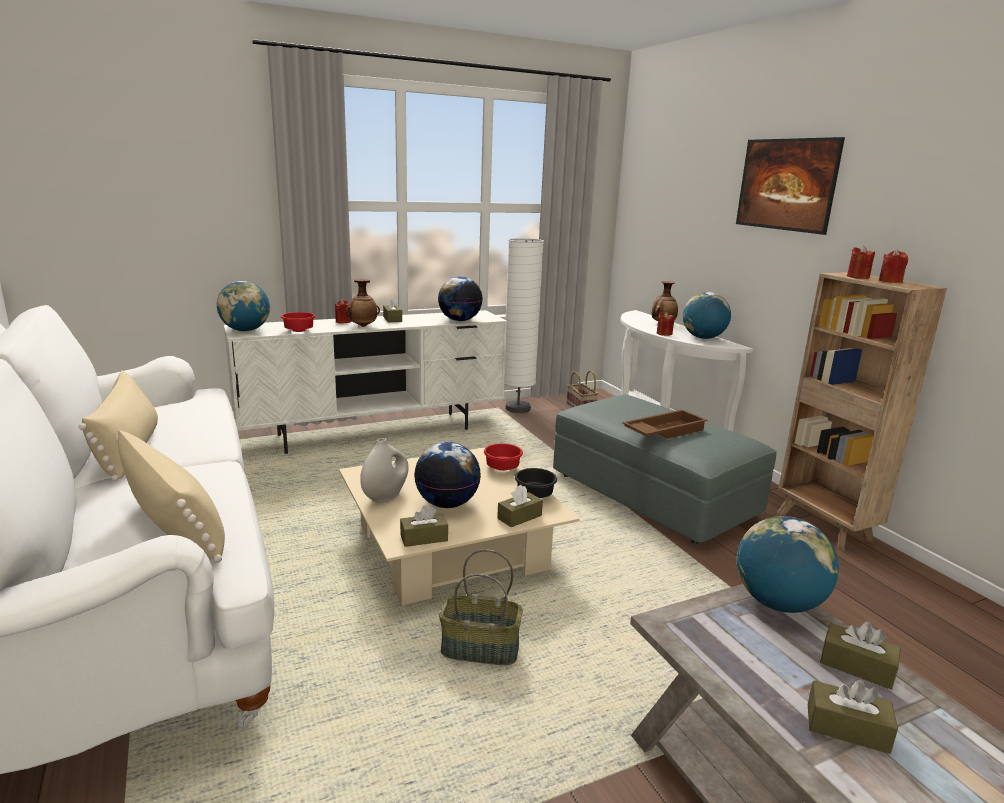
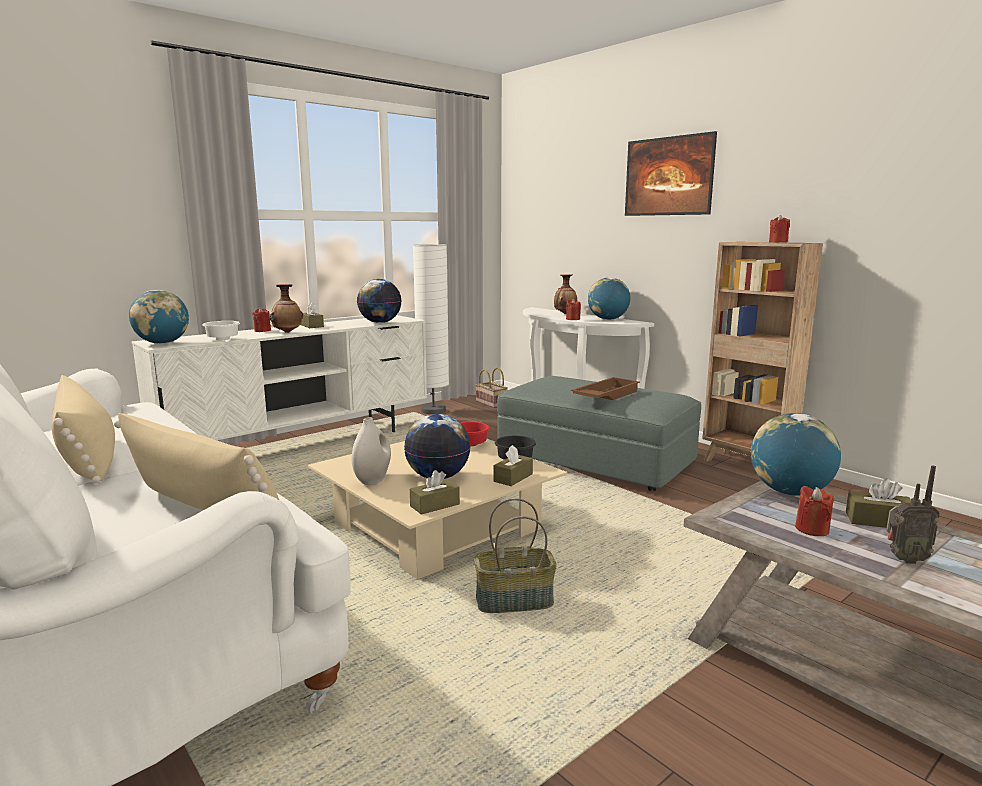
camera: 15 degrees left, 5 degrees down
red bowl [281,312,315,332] -> white bowl [202,321,240,340]
brown tissue box [808,680,898,754] -> radio [886,465,940,564]
red candle [847,246,875,279] -> red candle moved to [795,486,834,536]

